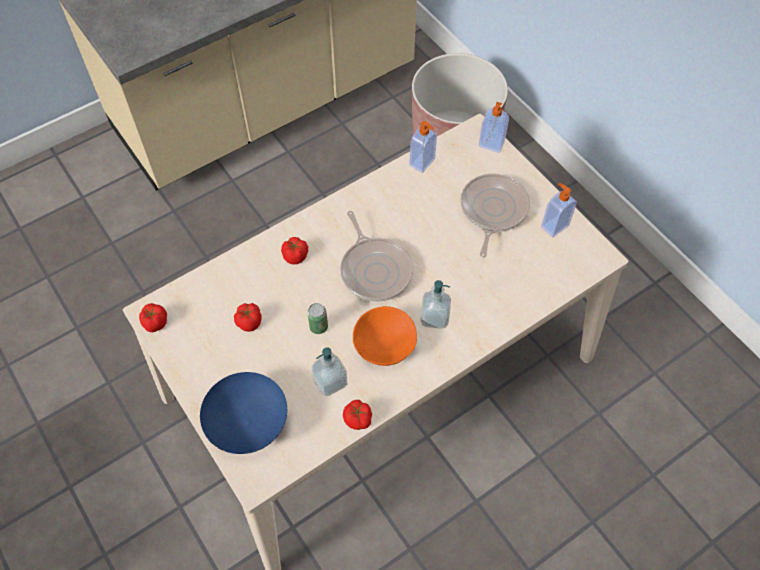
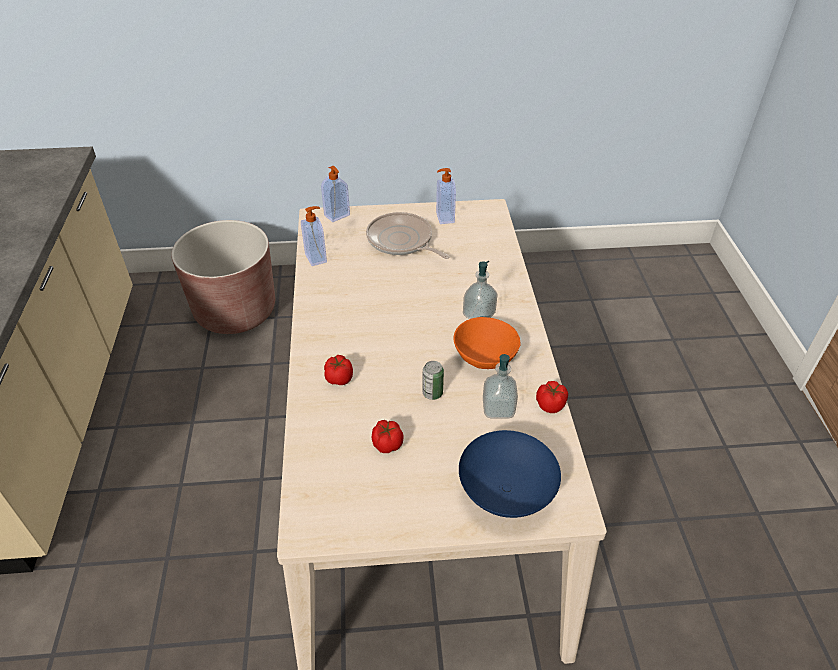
camera: 60 degrees left, 15 degrees down
tomato [139,303,167,332] -> none
frying pan [340,211,413,302] -> none

